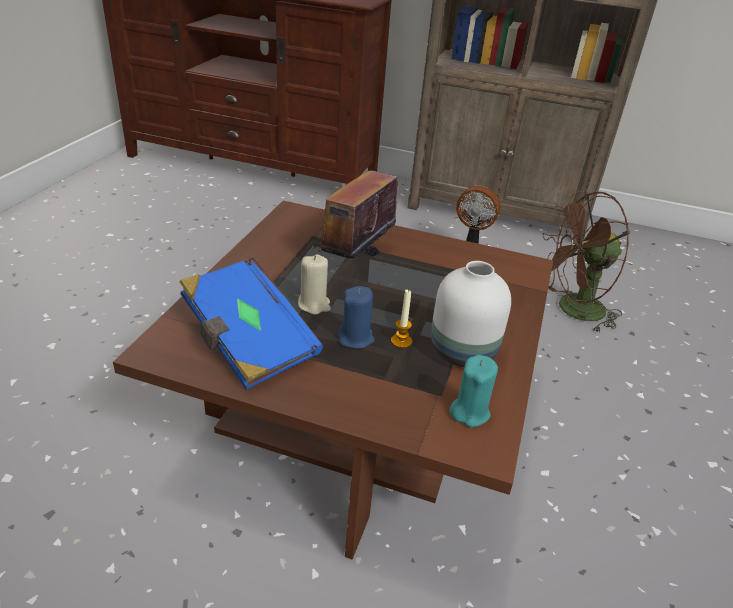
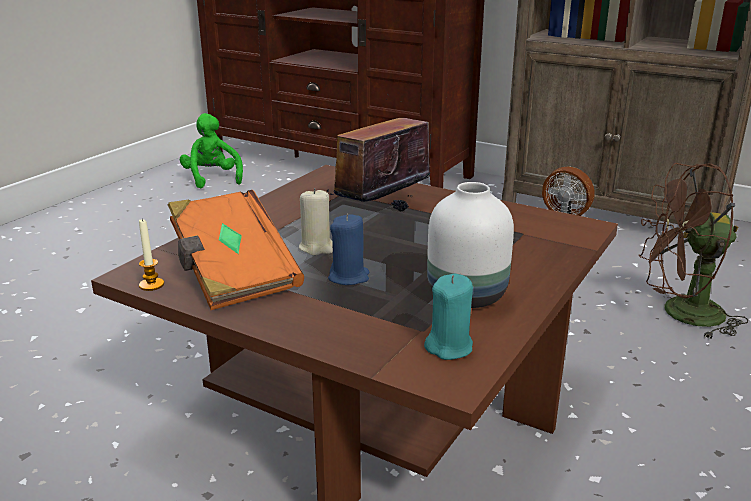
camera: 15 degrees right, 10 degrees down
blue book [180,257,323,390] -> orange book [168,190,304,310]
candle [391,289,412,348] -> candle moved to [139,218,164,291]
none -> green plush toy [180,113,243,189]

